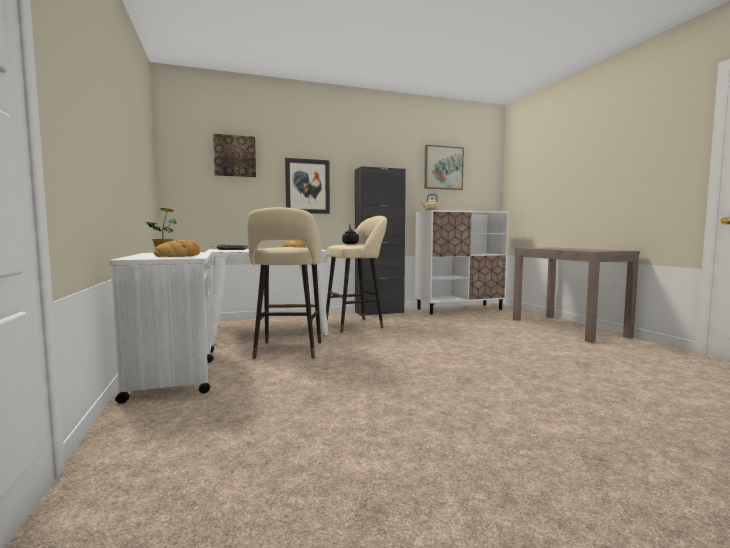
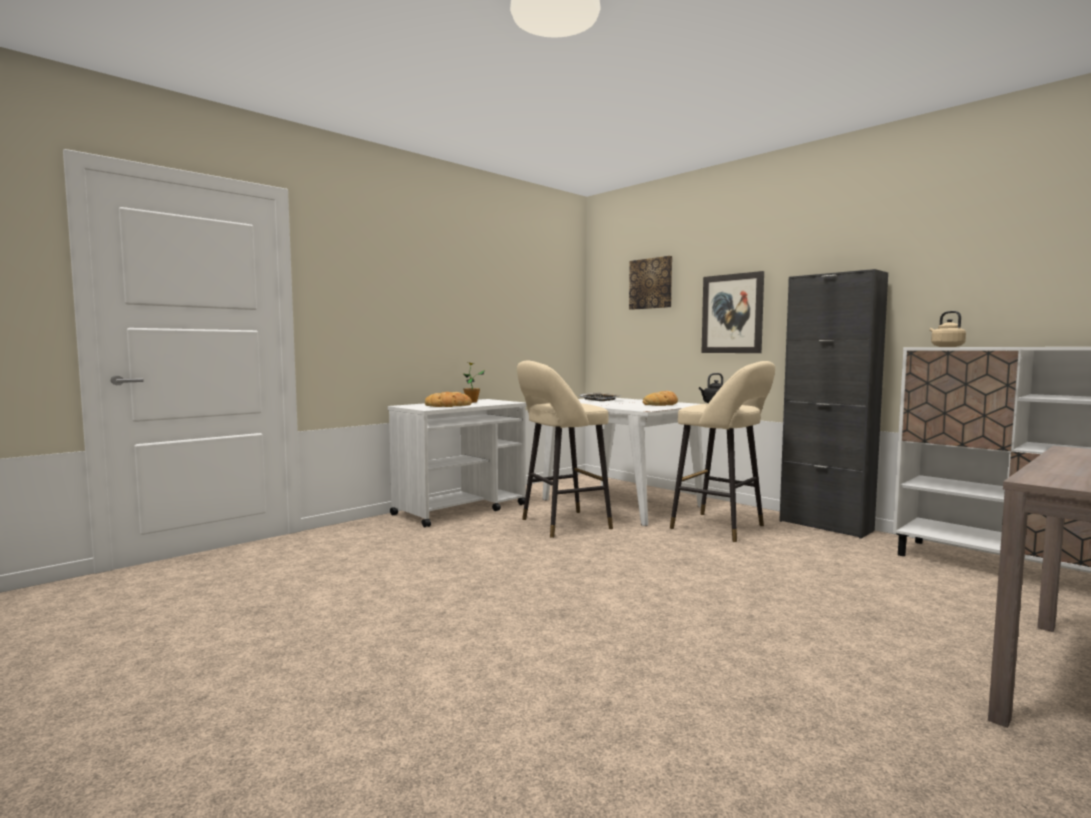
camera: 65 degrees right, 0 degrees up
picture [424,145,464,190] -> none

